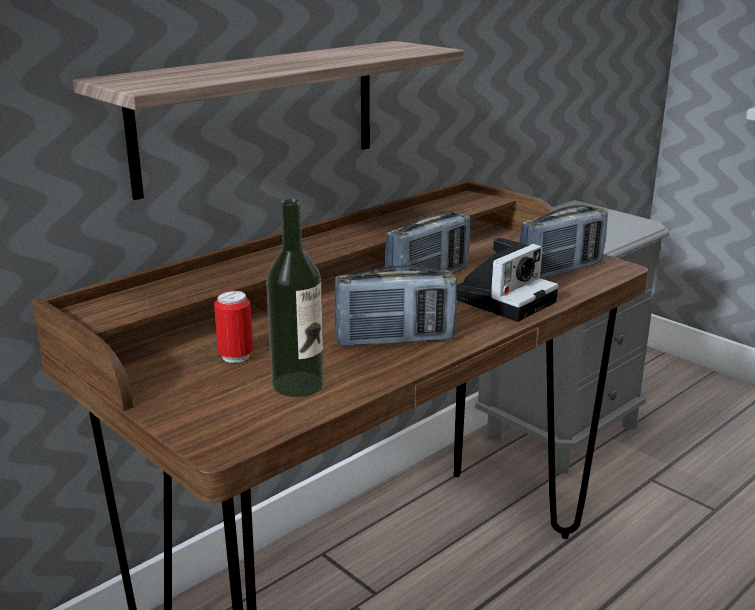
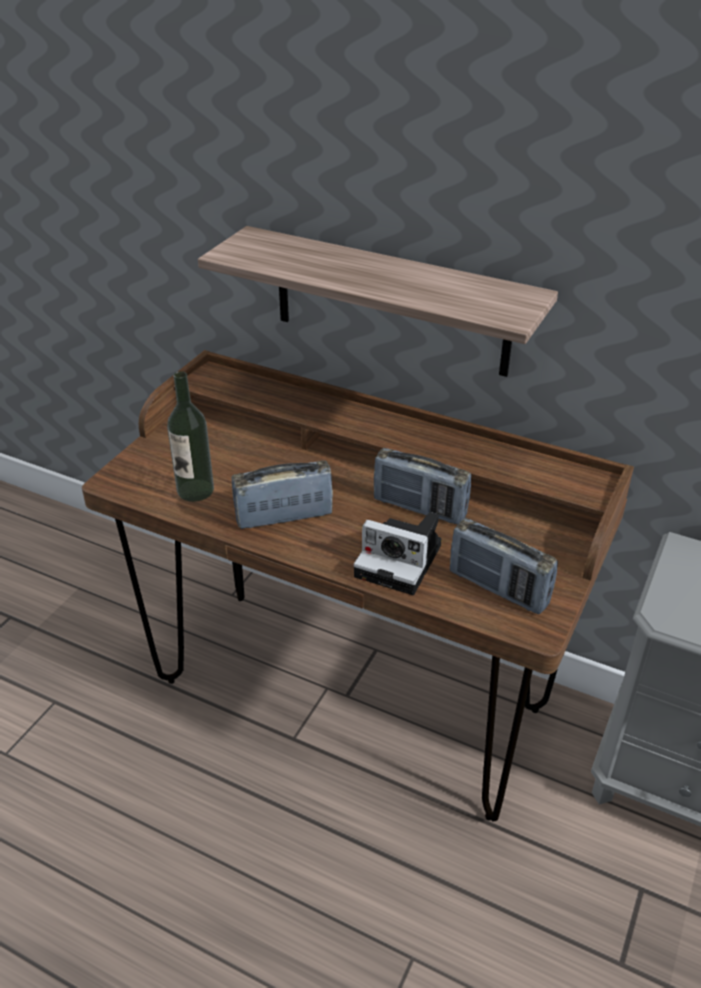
camera: 70 degrees right, 15 degrees up
can [214,291,253,363] -> none
radio [334,265,457,347] -> radio turned 105 degrees clockwise [232,461,333,529]

